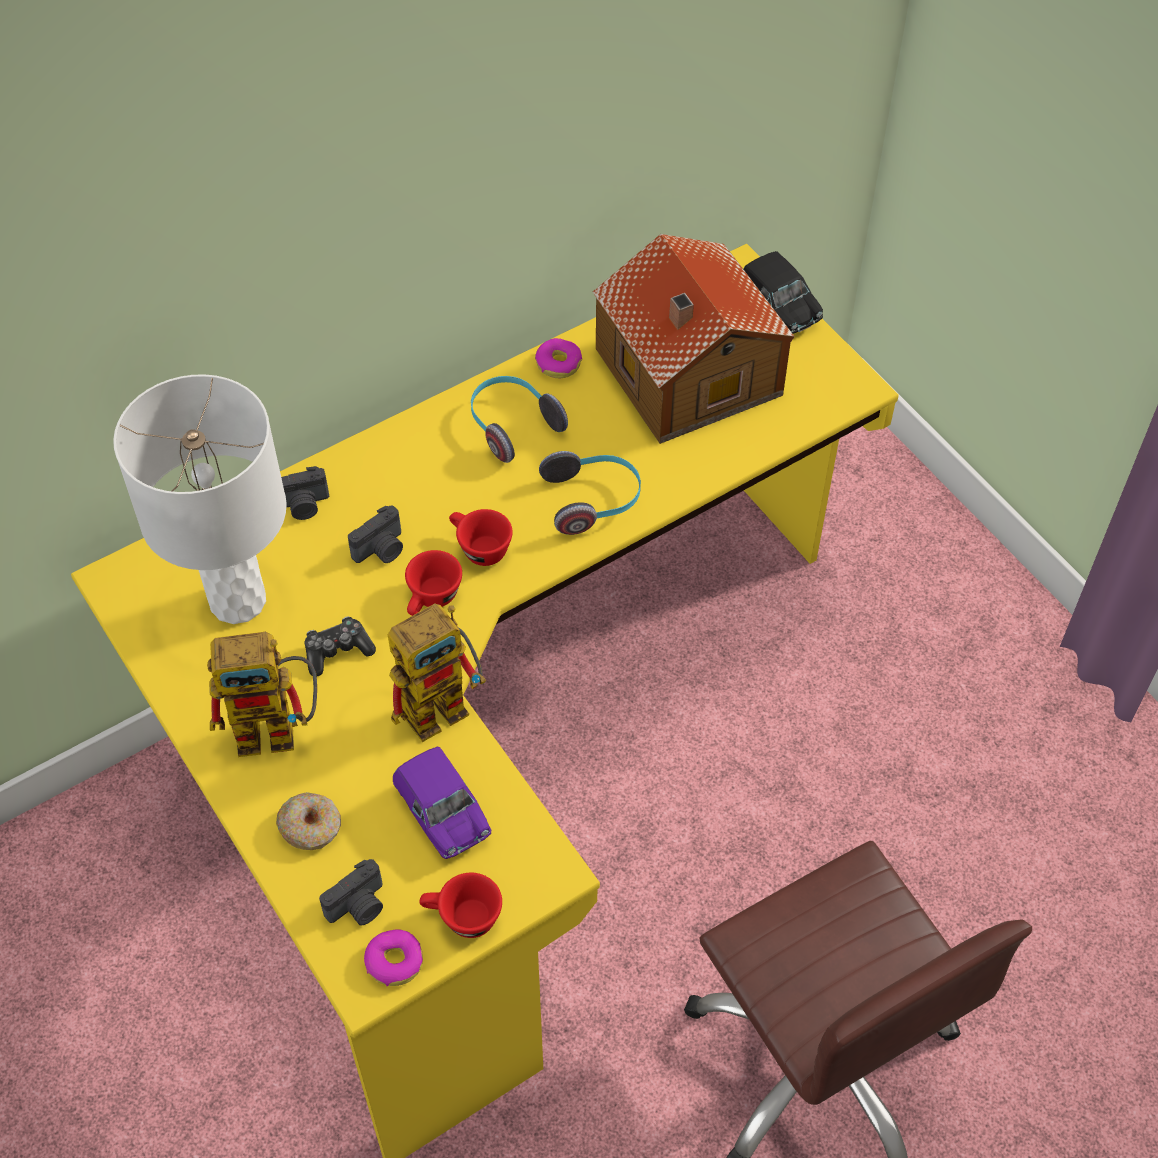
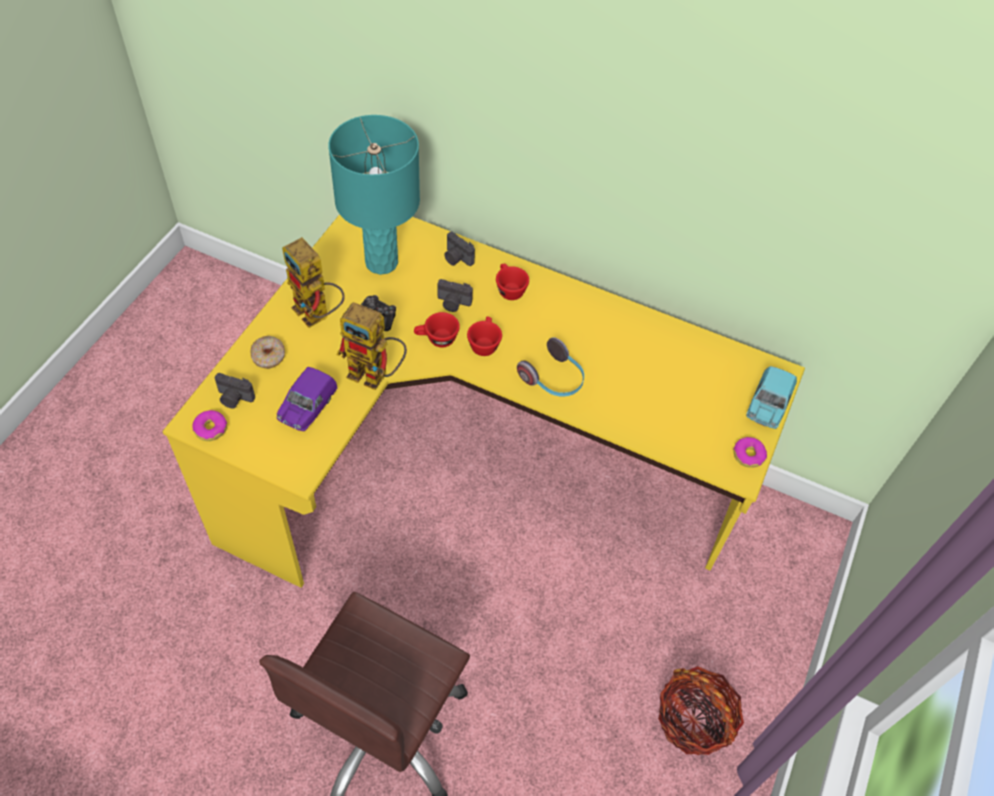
camera: 55 degrees right, 0 degrees up
white table lamp [113,374,287,624] -> turquoise table lamp [328,115,420,275]
red cup [419,873,502,938] -> red cup moved to [496,264,529,300]
headphones [471,376,568,463] -> none
donut [535,338,582,378] -> donut moved to [733,437,767,468]
toy house [593,234,795,444] -> none
black toy car [743,251,823,334] -> turquoise toy car [746,366,797,429]
none -> basket [658,666,744,755]

